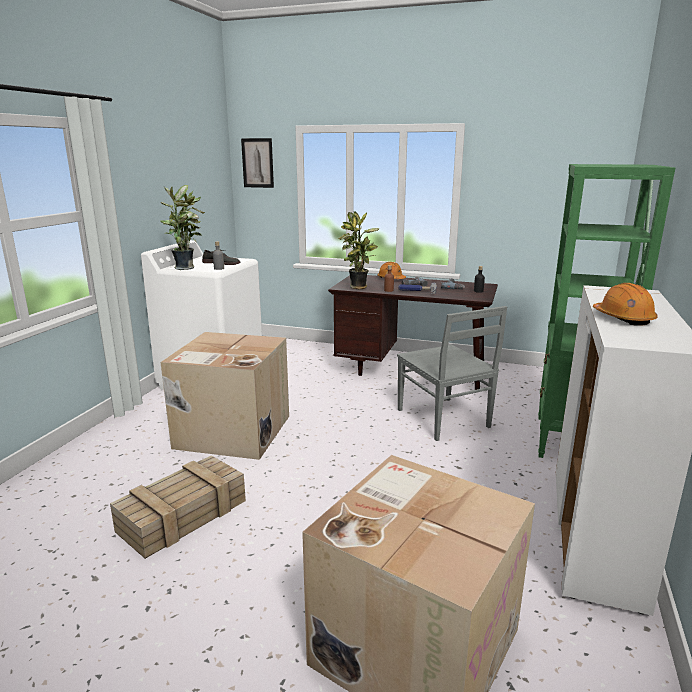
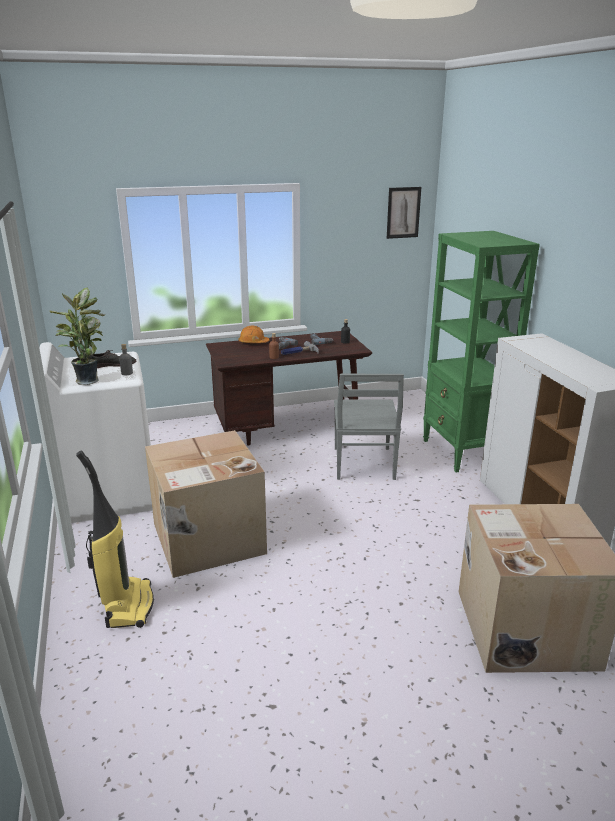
camera: 35 degrees left, 5 degrees up
crate [110,455,246,559] -> none
picture [241,138,274,188] -> picture moved to [387,187,421,239]
potted plant [338,211,380,289] -> none
grey chair [397,306,507,441] -> grey chair turned 60 degrees clockwise [334,374,404,480]
orange hard hat [593,283,657,326] -> none
none -> vacuum cleaner [76,450,154,628]

